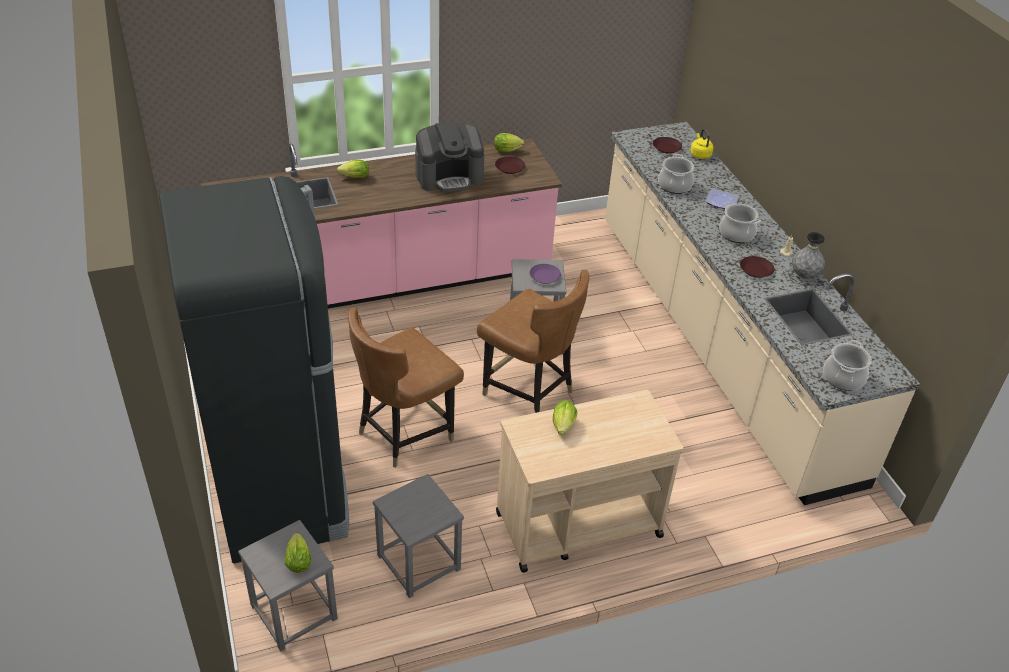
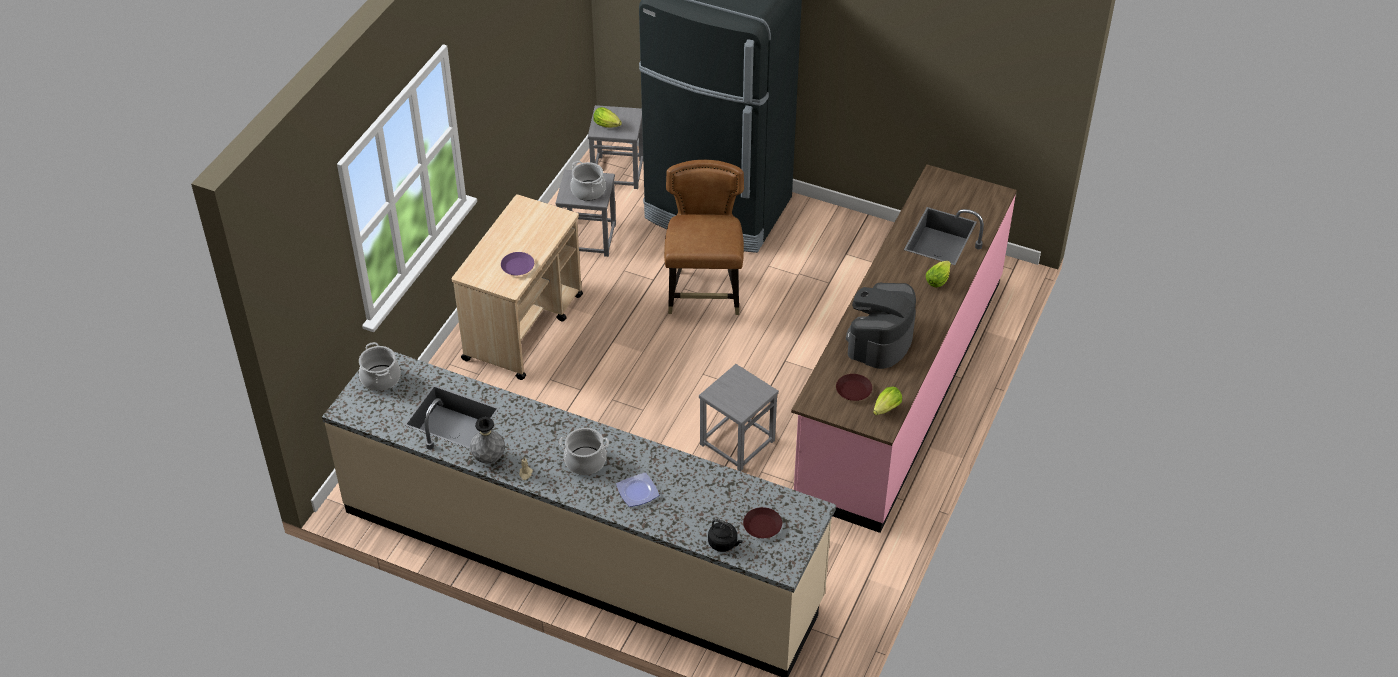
camera: 135 degrees right, 5 degrees up
brown chair [477,270,589,413] -> none
purple plate [530,264,561,284] -> purple plate moved to [501,252,534,275]
lettuce [553,400,577,435] -> none
cooking pot [658,154,694,194] -> cooking pot moved to [570,161,606,201]
yellow kettle [690,129,714,159] -> black kettle [708,519,743,552]
brown plate [740,256,775,278] -> none

